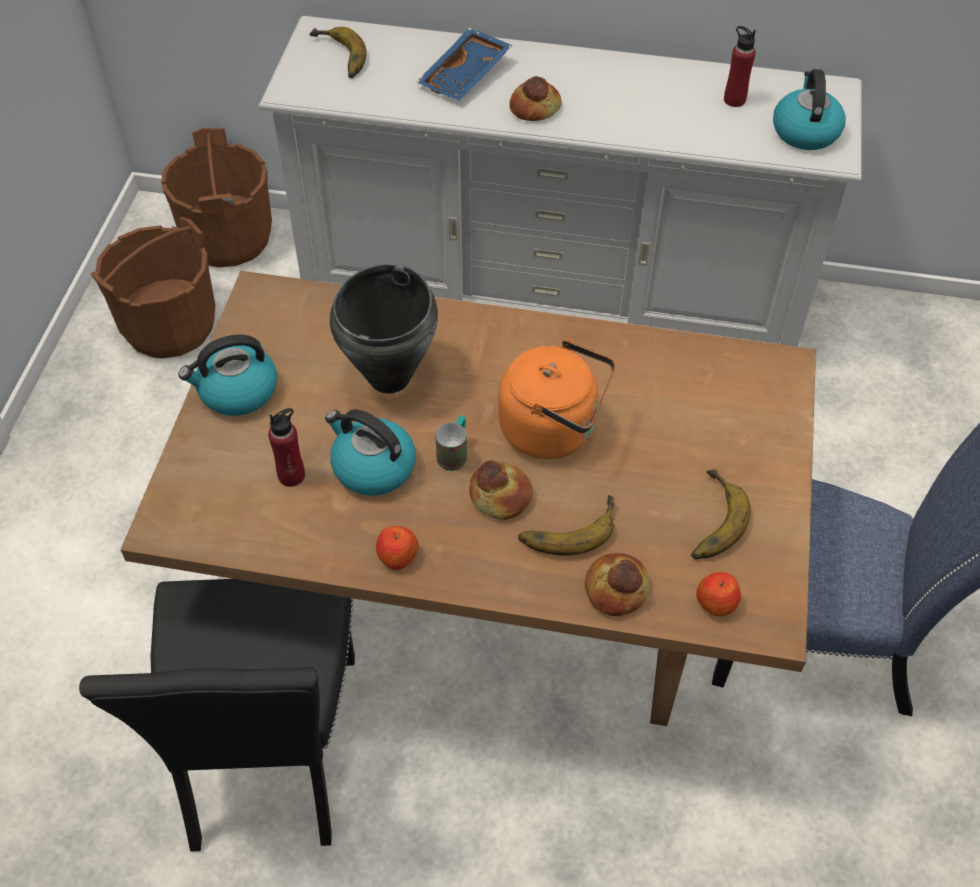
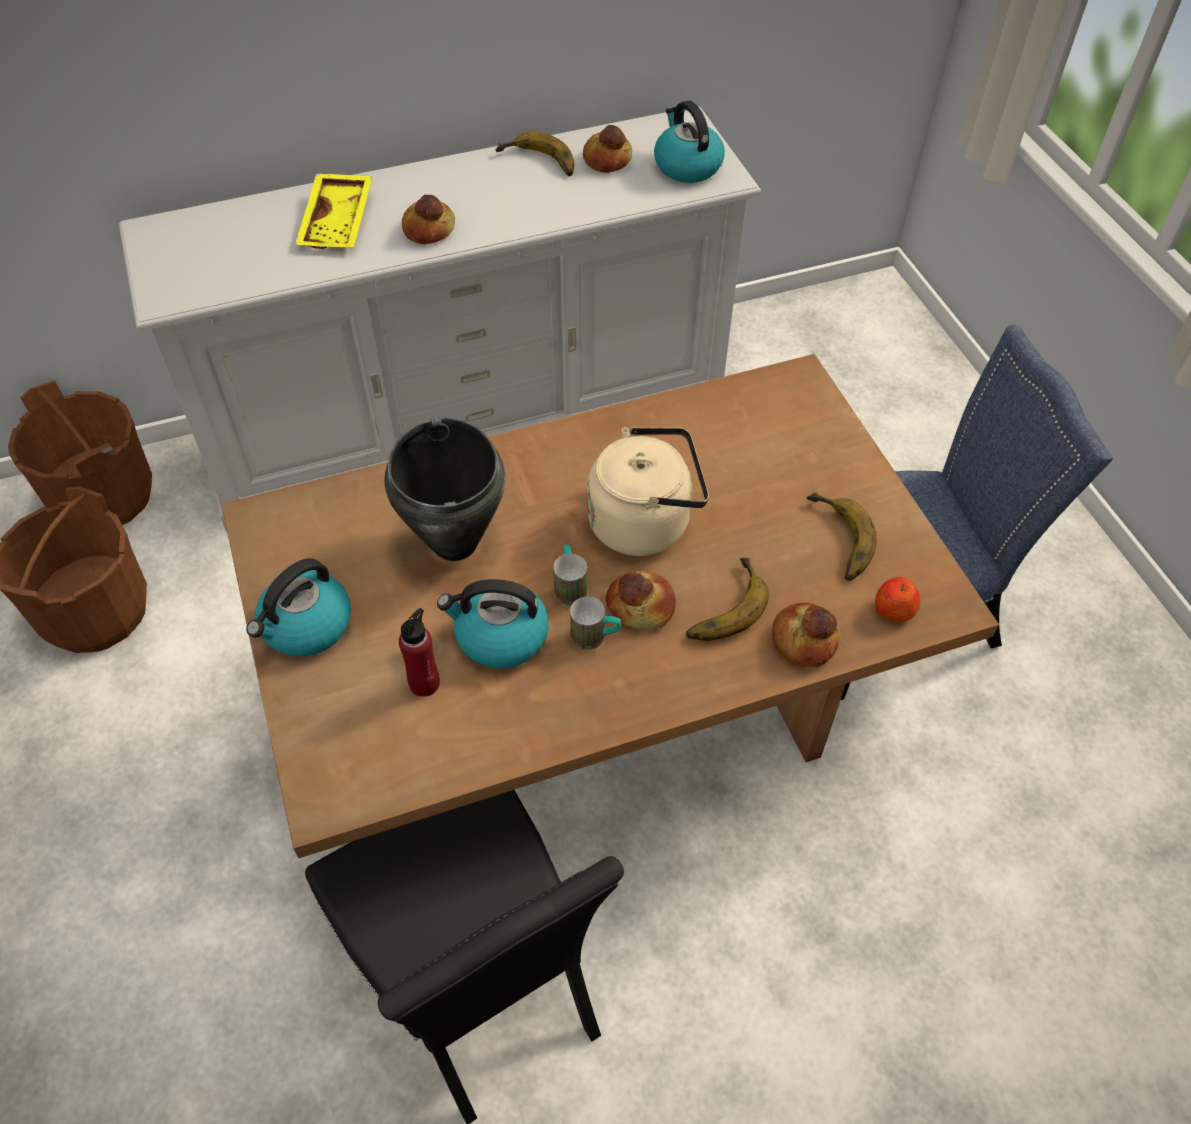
camera: 30 degrees left, 0 degrees up
banana [309,27,366,78] -> banana moved to [495,132,574,176]
apple [376,526,419,570] -> none
blue tray [417,28,512,101] -> yellow tray [295,174,373,249]
orange kettle [498,339,615,459] -> beige kettle [587,427,709,556]
red bottle [724,26,756,107] -> bread [583,125,632,173]
none -> mug [570,597,621,650]

